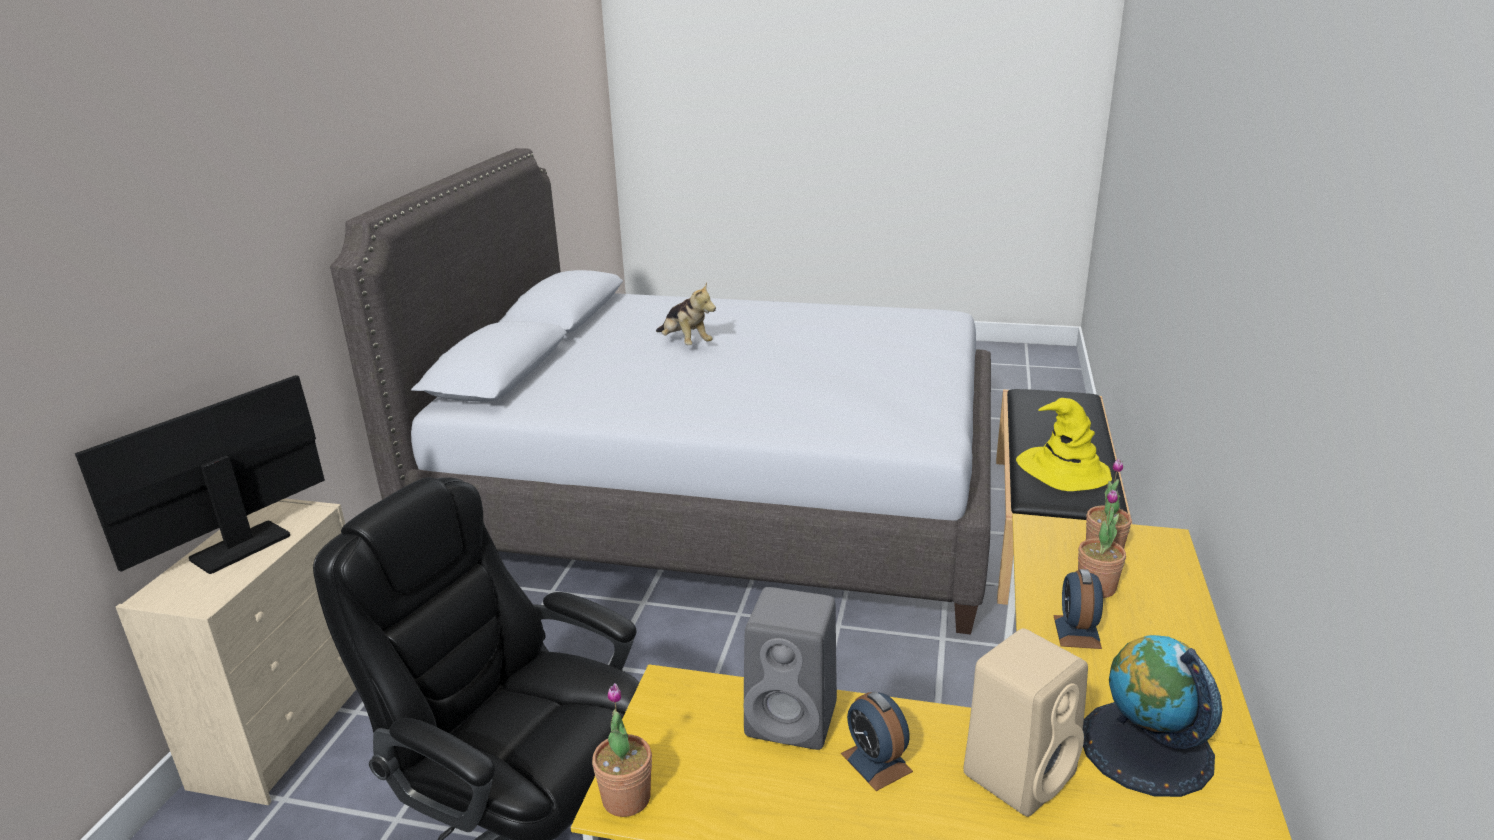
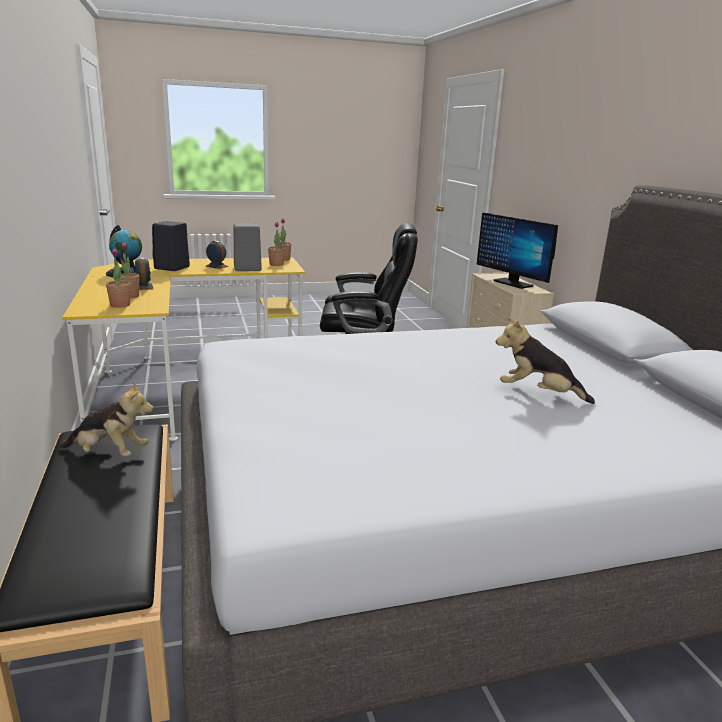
camera: 150 degrees right, 5 degrees down
monitor [75,375,325,574] -> monitor turned 135 degrees clockwise [477,213,558,289]
beige speaker [963,628,1088,817] -> black speaker [152,221,190,271]
yellow hat [1016,398,1112,491] -> plush toy [59,381,154,457]
none -> potted plant [268,222,285,266]

